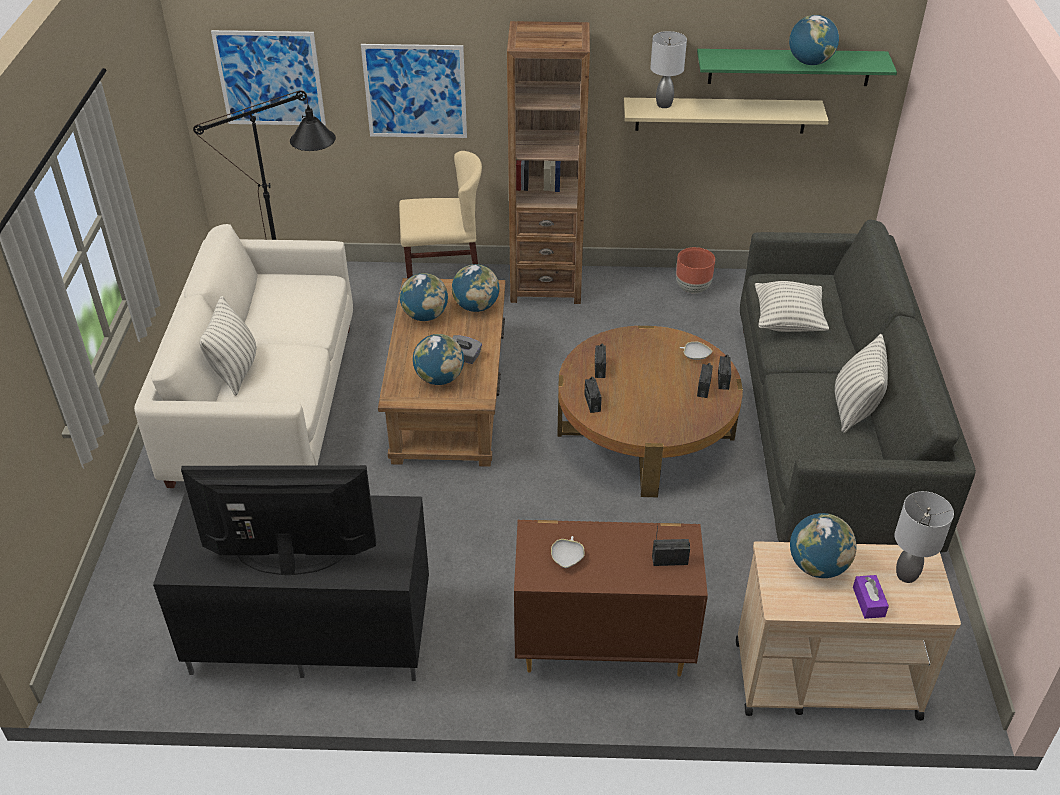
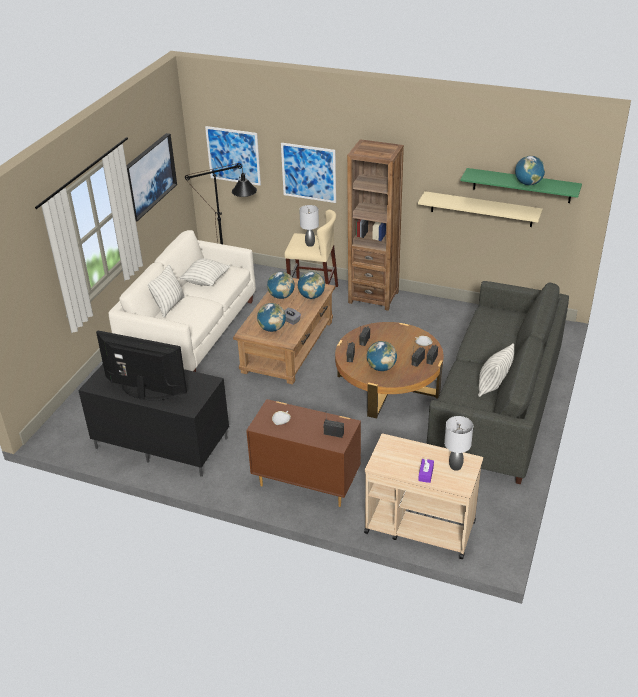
camera: 20 degrees right, 5 degrees down
grey table lamp [650,31,687,108] -> grey table lamp moved to [299,205,319,247]
brown planter [676,247,715,293] -> none
pillow [755,281,829,332] -> pillow moved to [179,258,230,286]
globe [790,513,857,578] -> globe moved to [367,341,397,371]
none -> picture [126,133,177,221]

